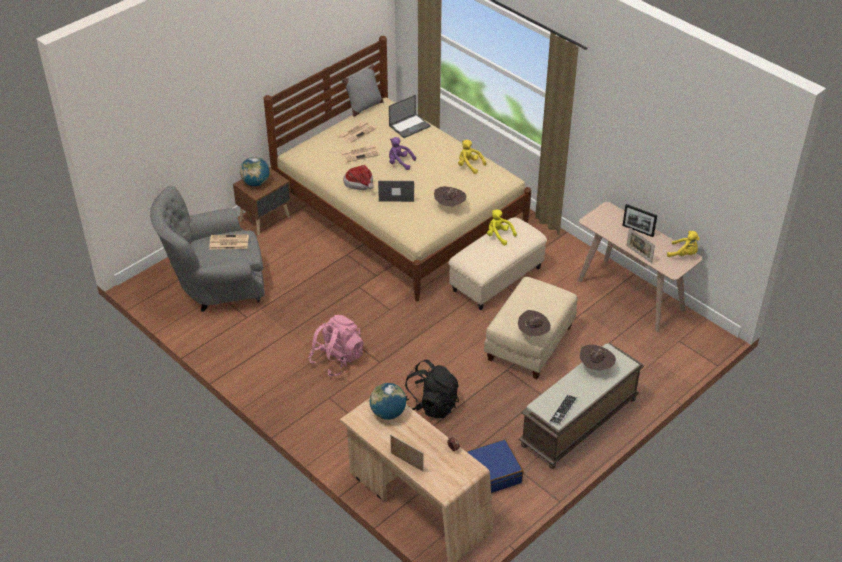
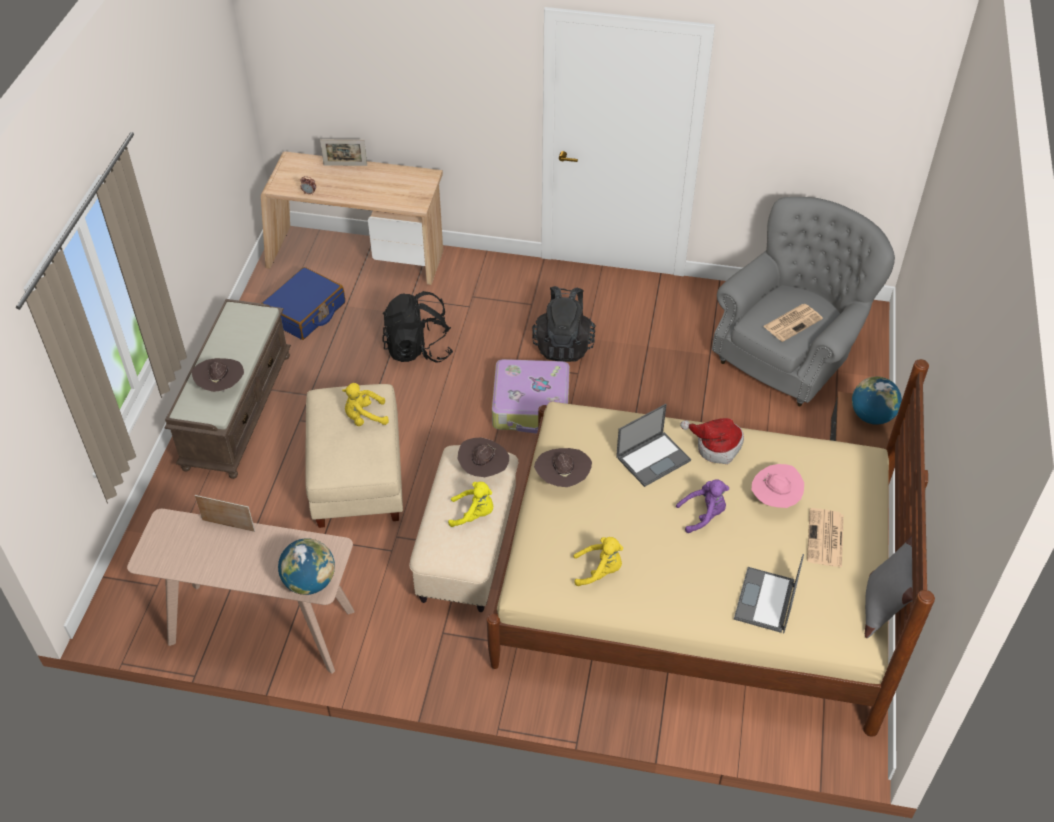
camera: 145 degrees right, 5 degrees up
pink backpack [309,315,364,377] -> black backpack [532,286,595,362]
newspaper [341,145,380,163] -> pink hat [752,464,804,508]
globe [370,383,406,420] -> globe moved to [278,538,335,595]
brown hat [518,310,551,337] -> brown hat moved to [457,437,509,477]
keyboard [549,395,578,425] -> none
picture frame [622,204,657,237] -> none
yellow plush toy [667,231,700,257] -> yellow plush toy moved to [342,383,389,426]
none -> suitcase [492,359,570,434]

